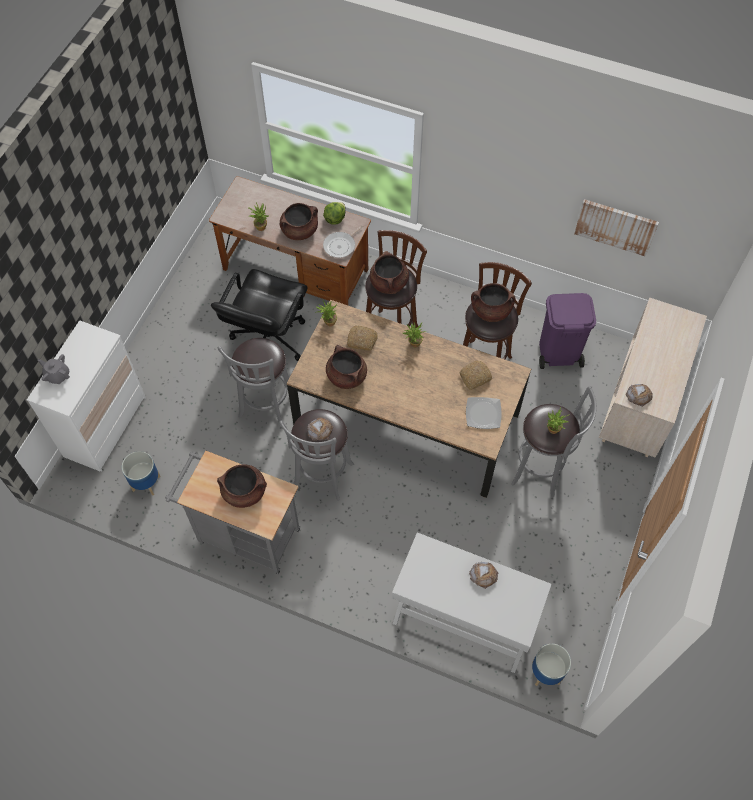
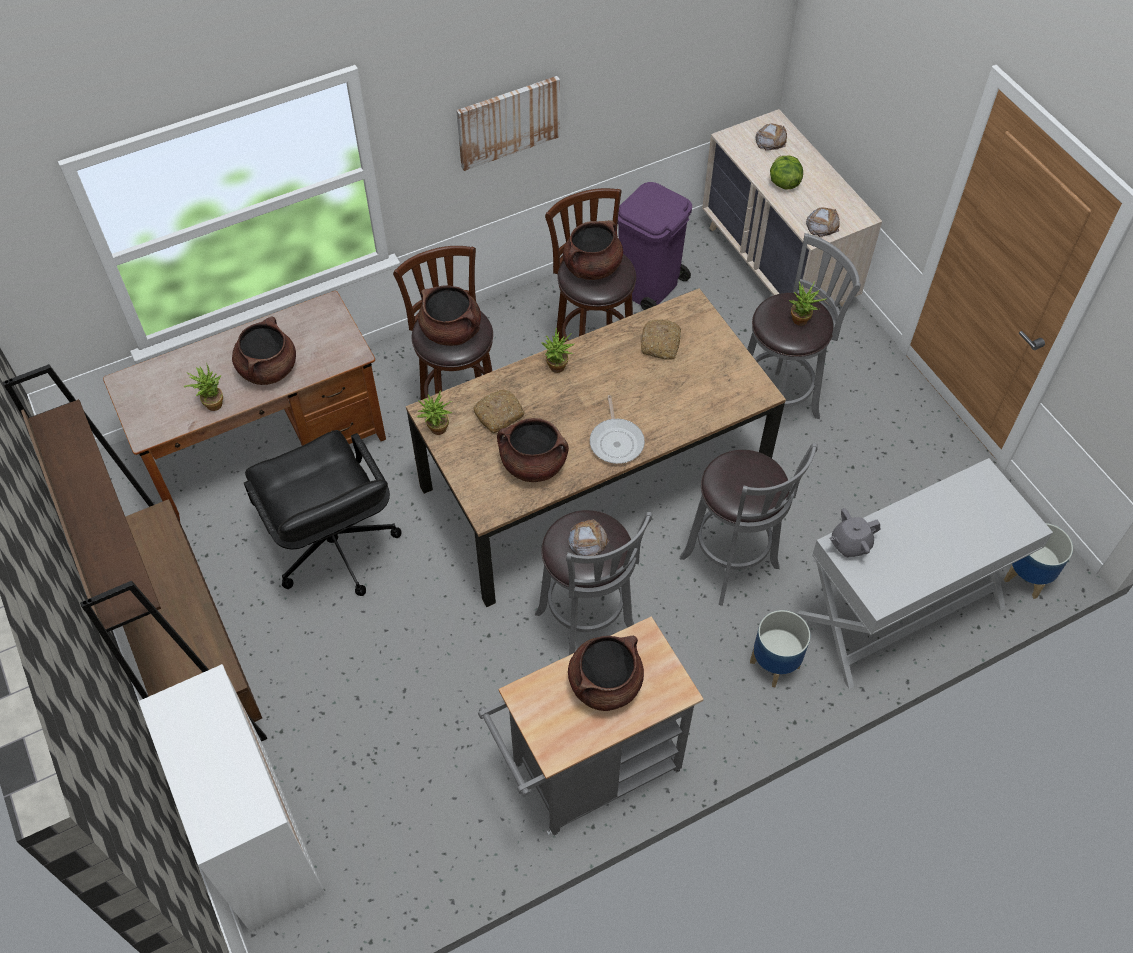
camera: 50 degrees left, 5 degrees down
grey teapot [37,354,70,384] -> grey teapot moved to [829,508,881,557]
planter [122,451,161,496] -> planter moved to [750,610,810,687]
grey stool [218,338,289,429] -> grey stool moved to [680,443,818,606]
lettuce [323,202,345,225] -> lettuce moved to [770,155,803,190]
frying pan [323,225,363,258] -> frying pan moved to [590,395,645,464]
plate [466,397,502,429] -> none
bread [469,562,498,589] -> bread moved to [756,124,787,151]
picture [574,199,659,257] -> picture moved to [456,76,560,171]
none -> brown bookcase [3,364,267,741]

